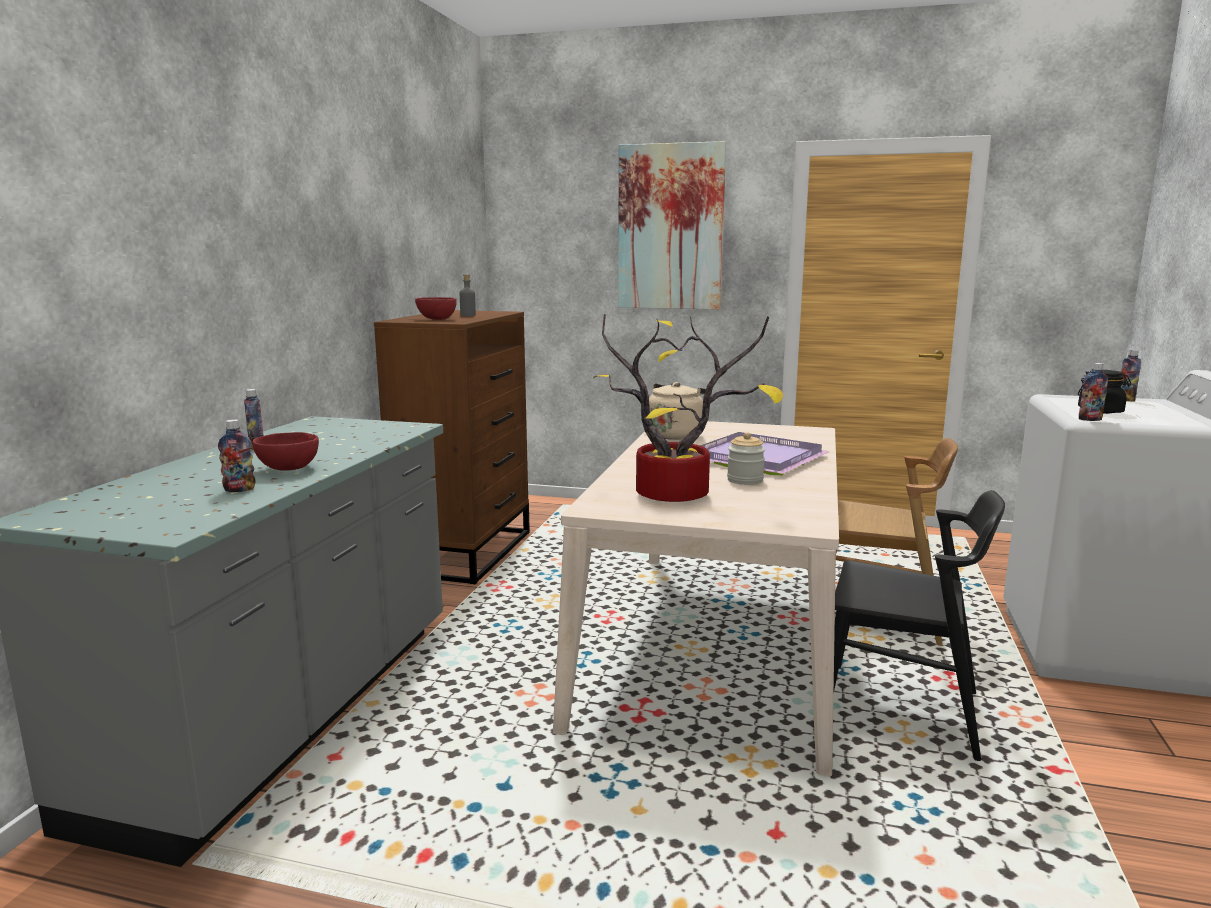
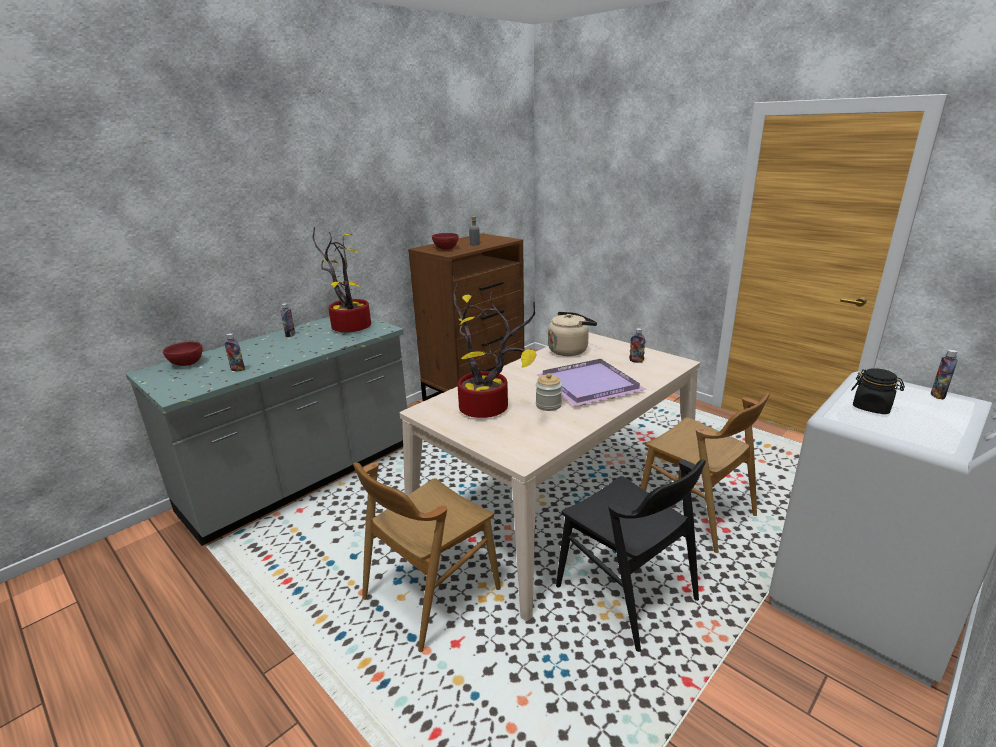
camera: 30 degrees right, 10 degrees up
red bowl [252,432,319,471] -> red bowl moved to [163,342,203,366]
picture [618,141,726,310] -> none
bottle [1079,363,1108,421] -> bottle moved to [629,328,646,363]
none -> potted plant [312,227,371,332]
none -> brown chair [353,462,501,652]

